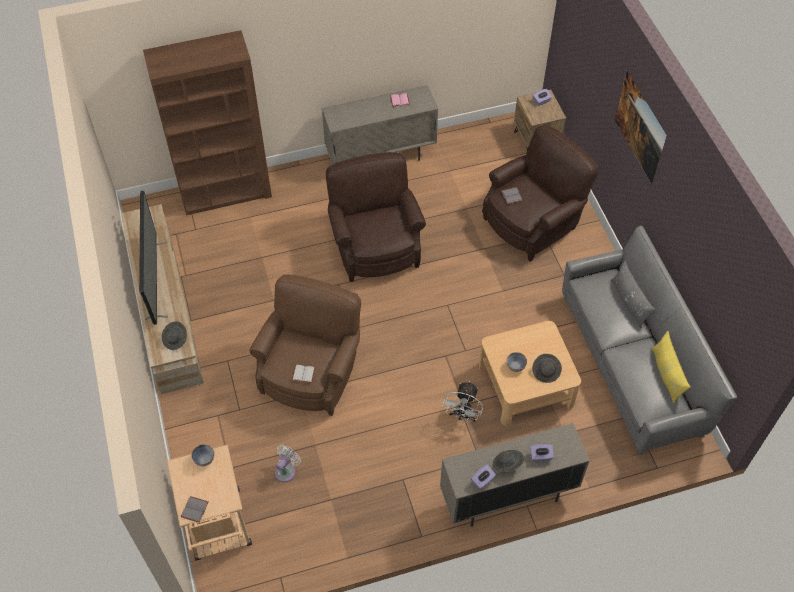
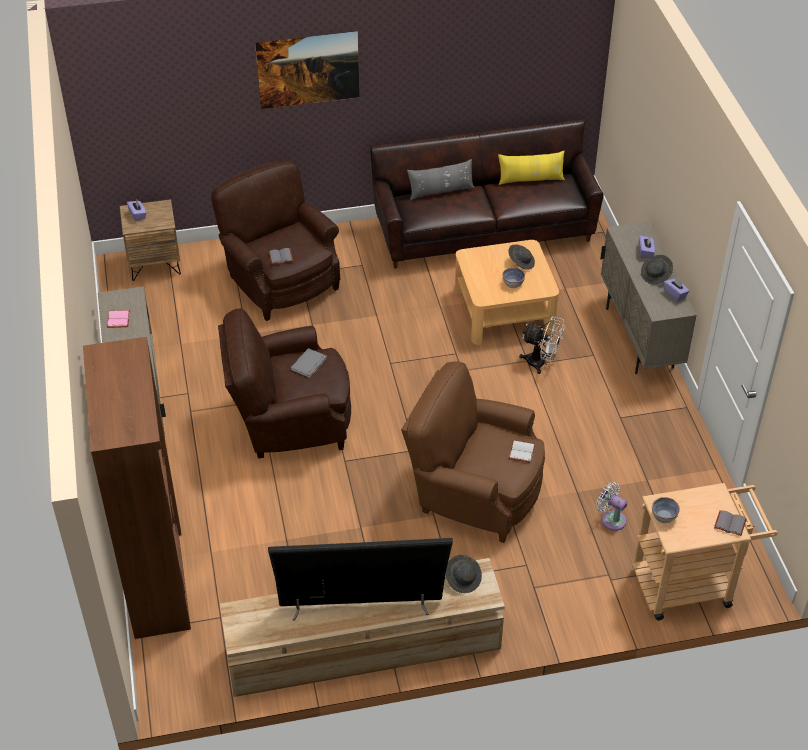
camera: 85 degrees left, 10 degrees down
grey sofa [562,226,737,455] -> brown sofa [370,119,604,269]
none -> grey book [291,348,327,378]

